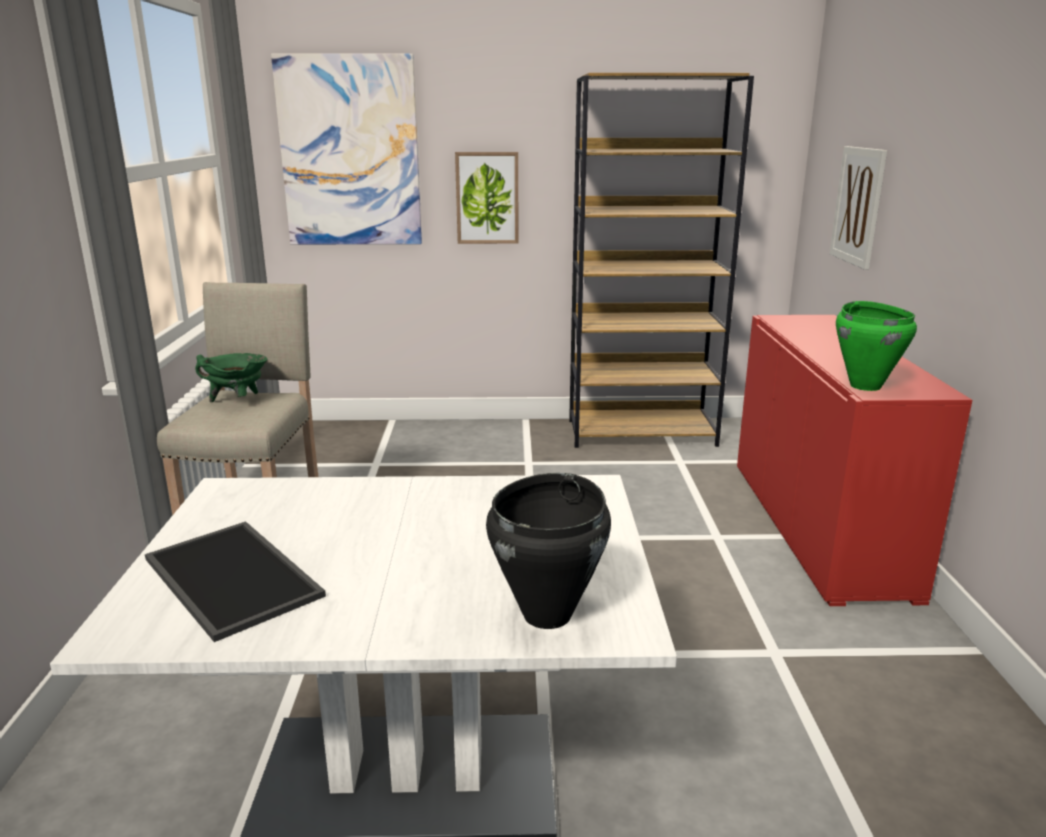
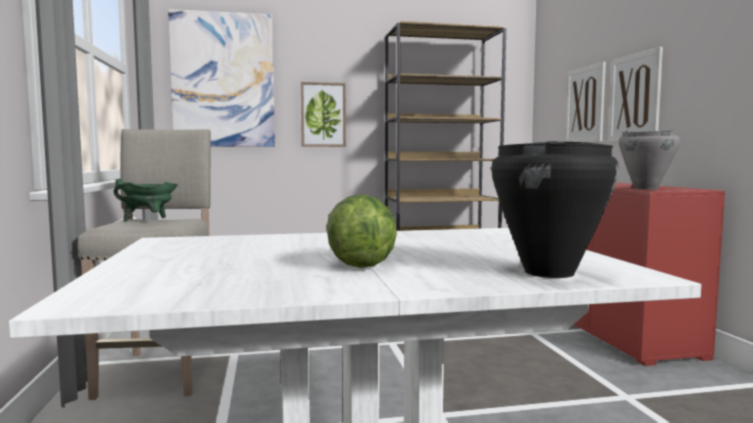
camera: 10 degrees left, 15 degrees down
tray [145,521,326,642] -> none
green cooking pot [836,301,917,391] -> grey cooking pot [619,131,680,190]
none -> lettuce [326,194,397,268]
none -> picture [608,47,663,142]

